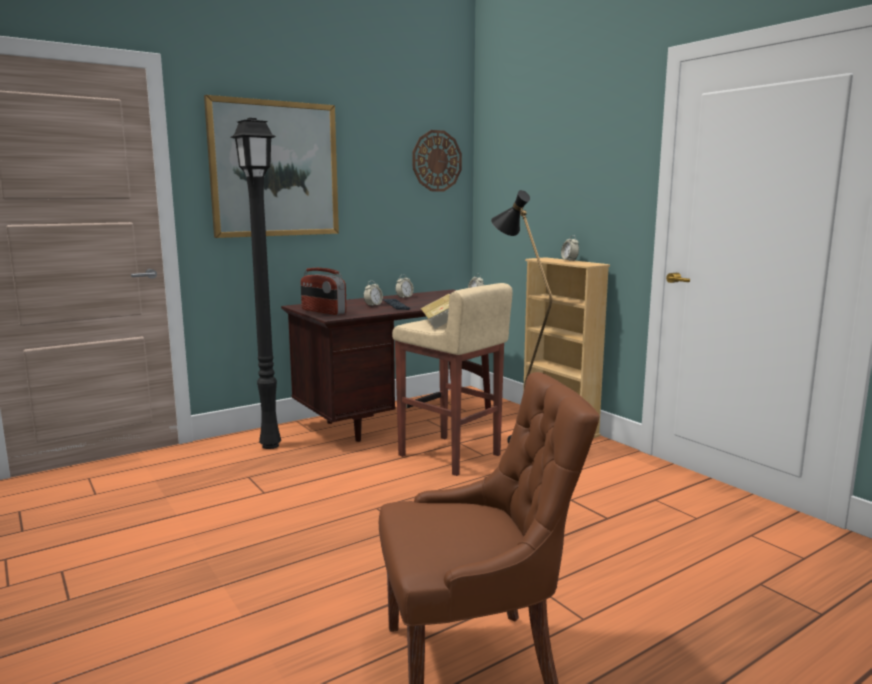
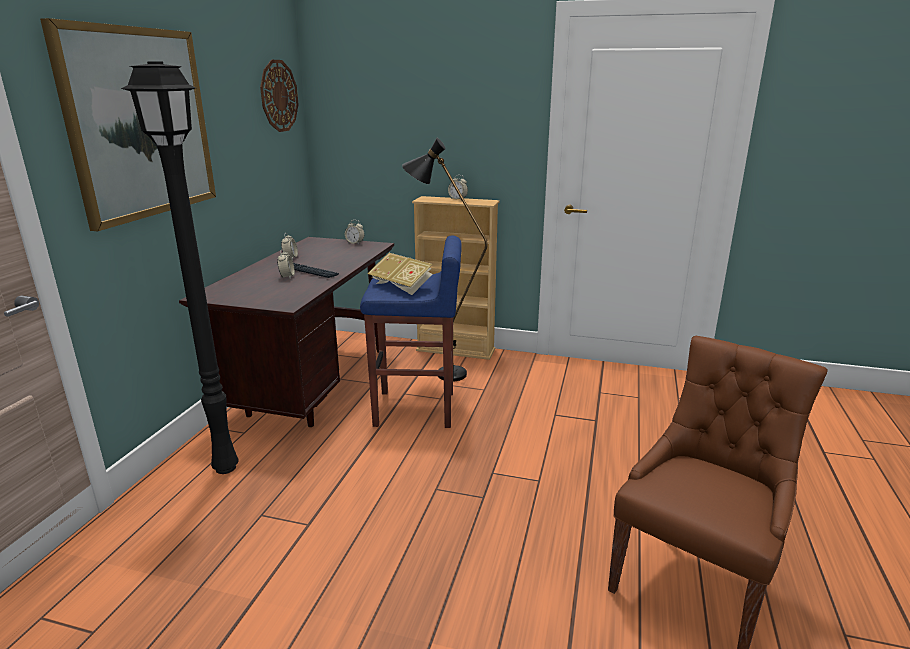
camera: 40 degrees left, 10 degrees up
radio [301,268,347,315] -> none
beige stool [392,283,513,476] -> blue stool [360,236,462,428]

